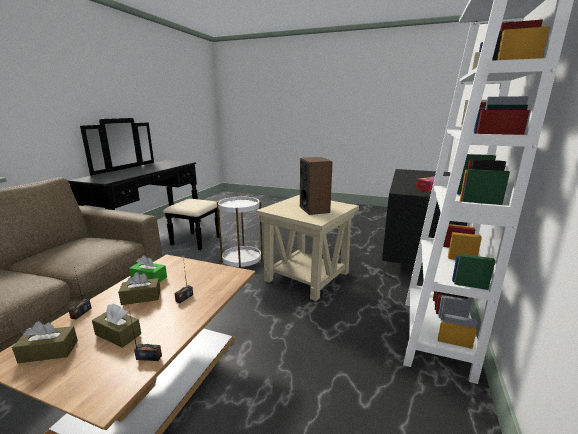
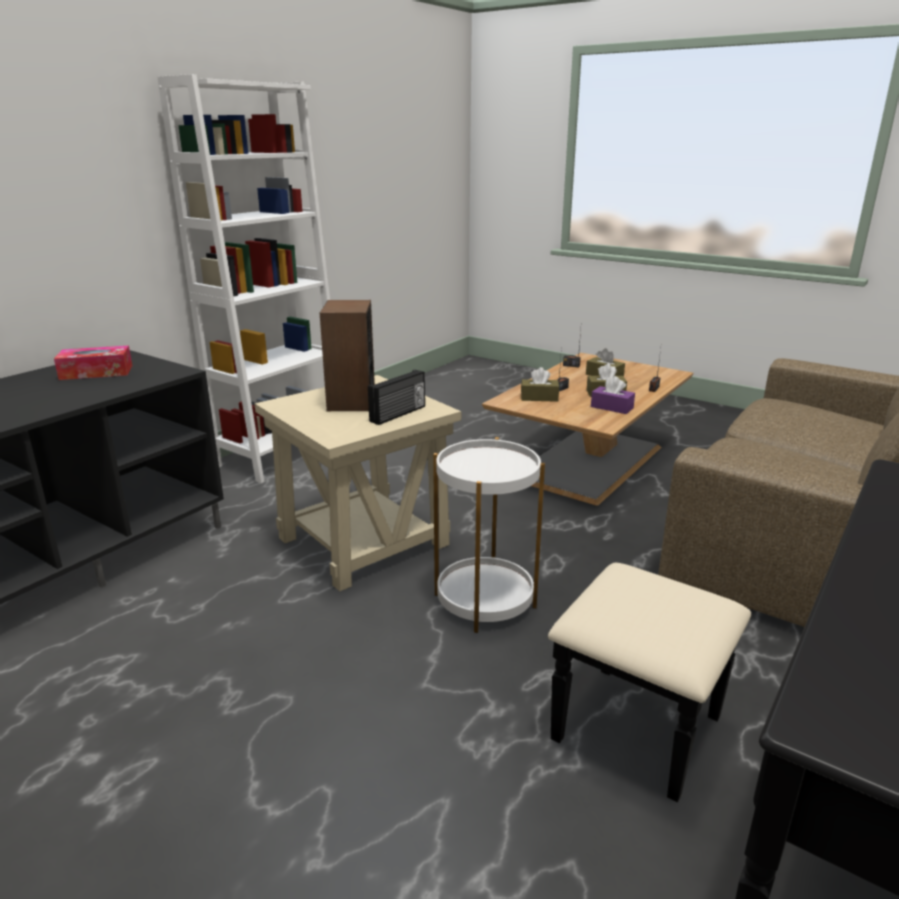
camera: 165 degrees left, 5 degrees up
brown tissue box [12,321,78,363] -> brown tissue box moved to [521,367,559,402]
green tissue box [129,255,167,282] -> purple tissue box [591,376,635,414]
none -> radio [368,370,425,425]

